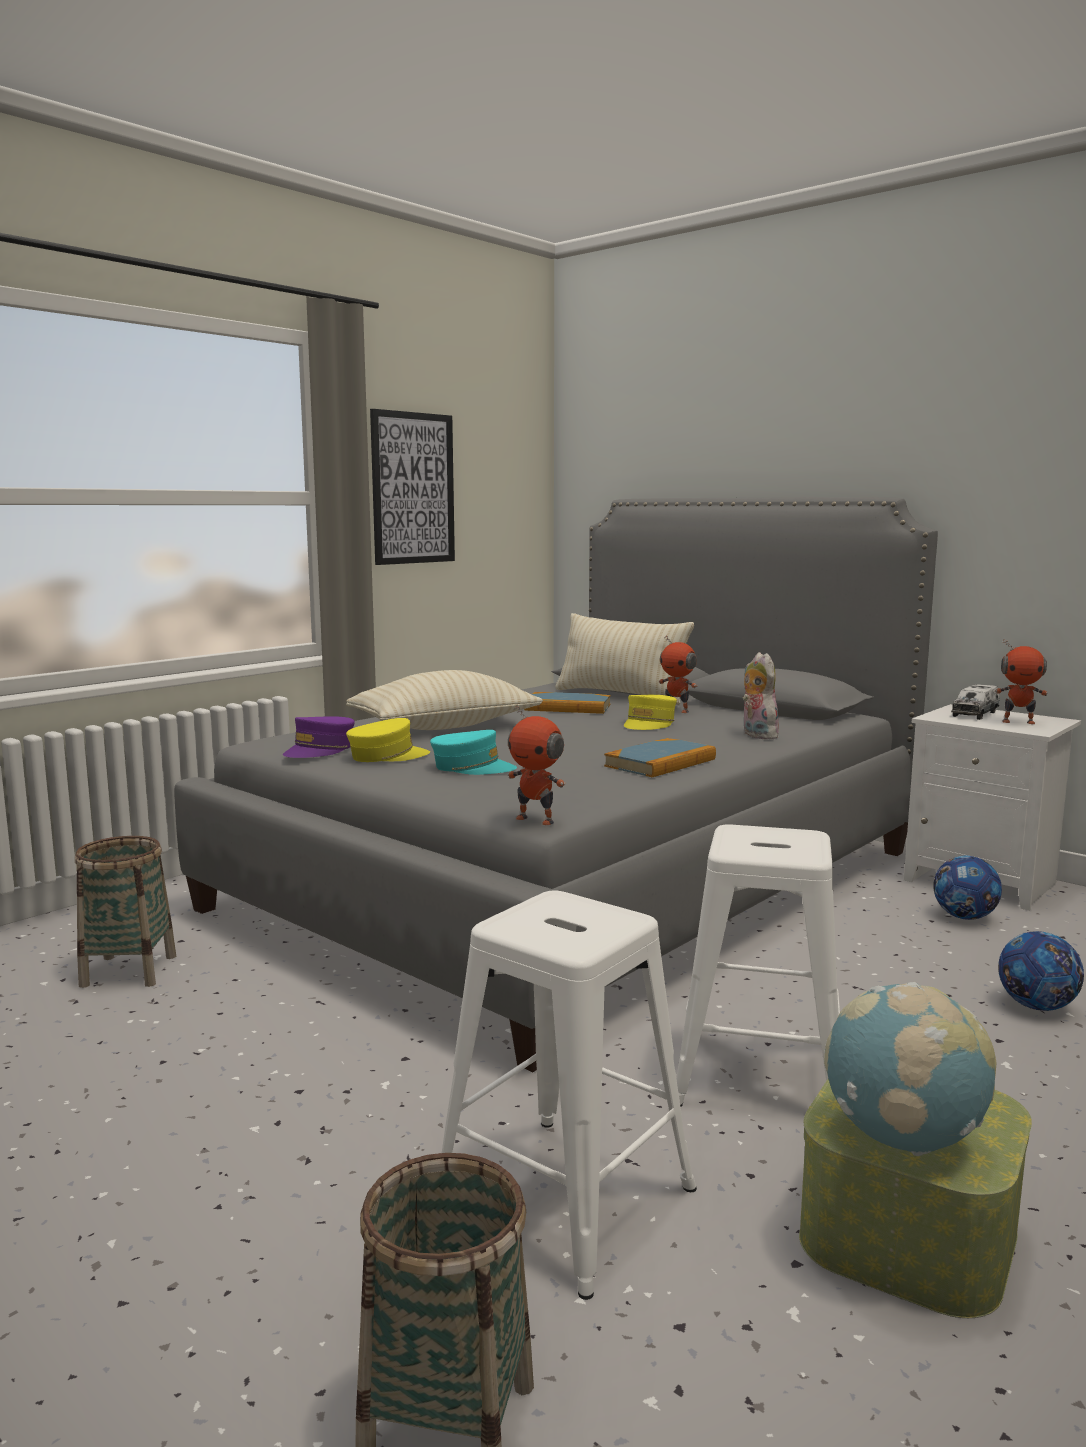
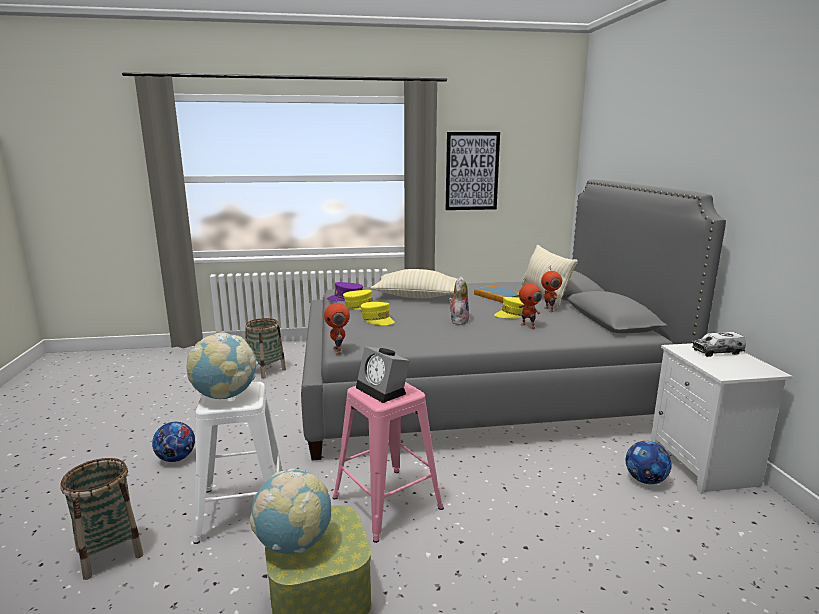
camera: 40 degrees right, 5 degrees up
turquoise cap [430,730,517,775] -> yellow cap [361,302,394,325]
book [604,738,716,777] -> none
white stool [676,824,840,1107] -> pink stool [333,382,444,543]
plush toy [742,652,780,739] -> plush toy moved to [449,276,469,325]
toy robot [995,639,1048,724] -> toy robot moved to [519,279,542,329]
football [998,931,1084,1011] -> football moved to [152,422,195,462]
none -> globe [186,332,258,399]
none -> alarm clock [356,347,410,403]

